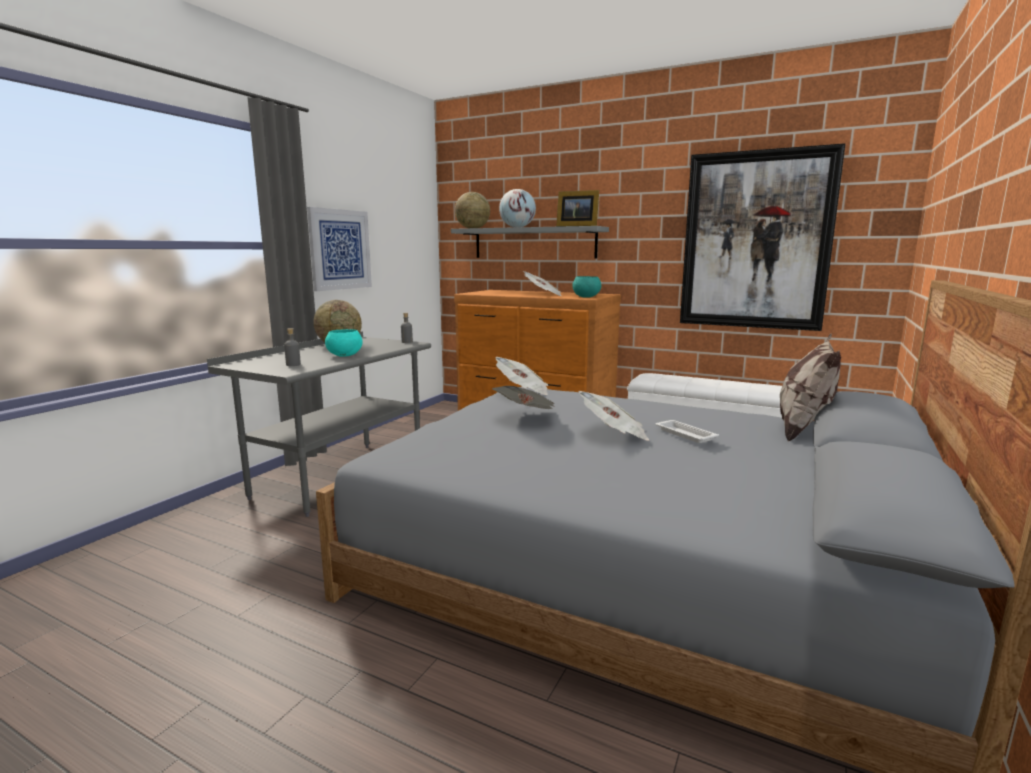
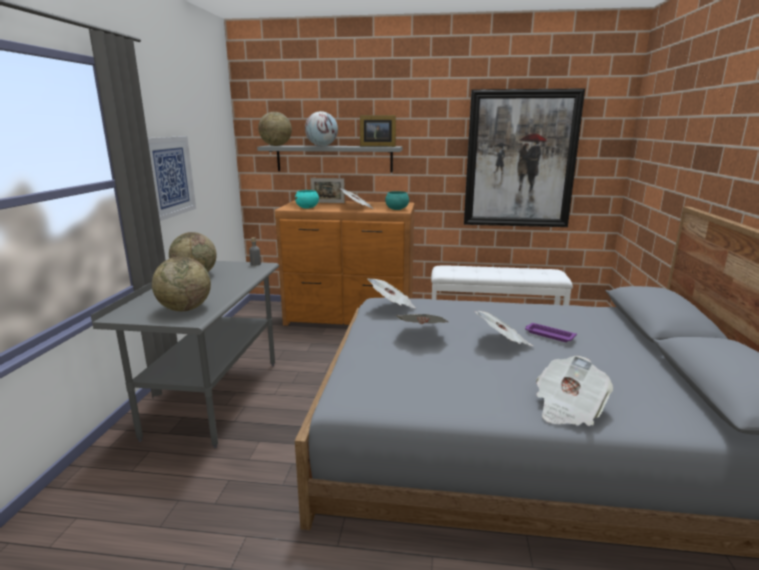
camera: 20 degrees left, 5 degrees up
grey bottle [284,328,301,366] -> globe [152,257,211,311]
turquoise bowl [325,329,363,357] -> turquoise bowl moved to [295,190,319,209]
white tray [656,420,719,443] -> purple tray [525,323,577,342]
pillow [780,334,841,441] -> none
none -> picture frame [310,178,345,203]
none -> newspaper [536,356,613,426]

